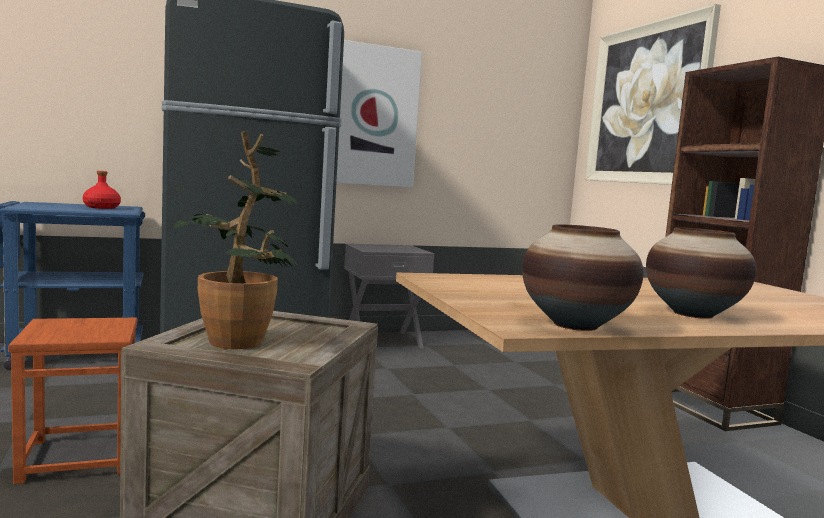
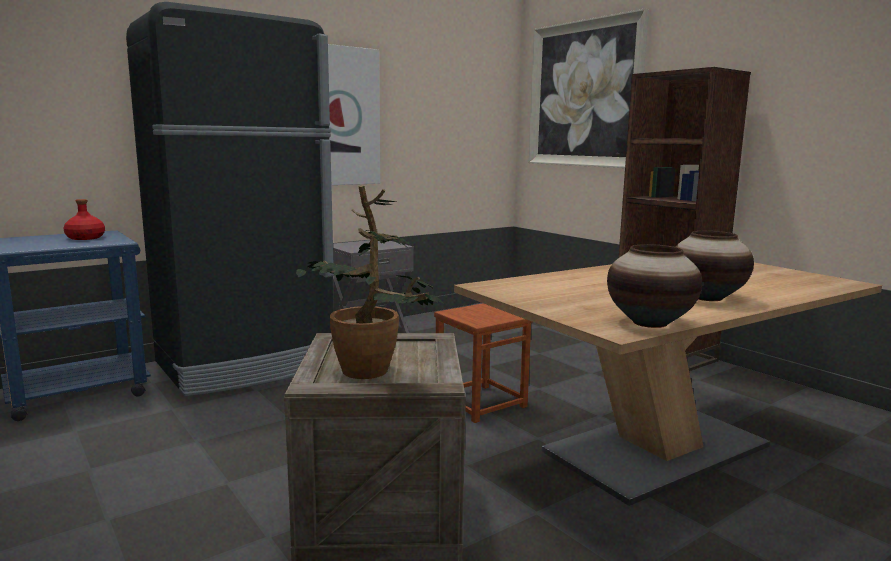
camera: 15 degrees left, 5 degrees up
brown stool [8,318,137,484] -> brown stool moved to [434,303,533,423]

